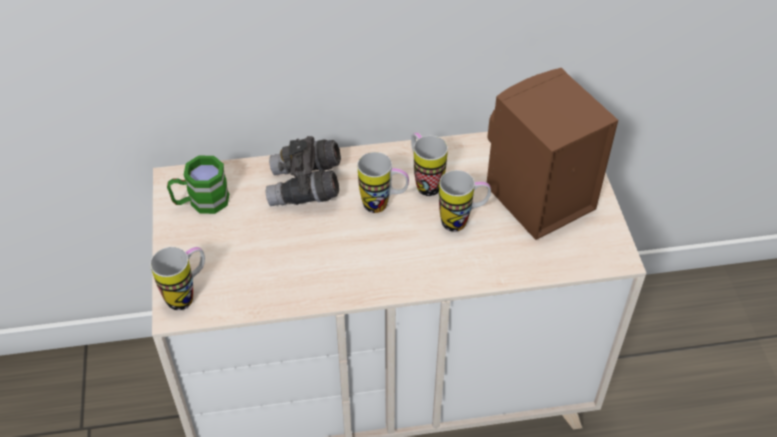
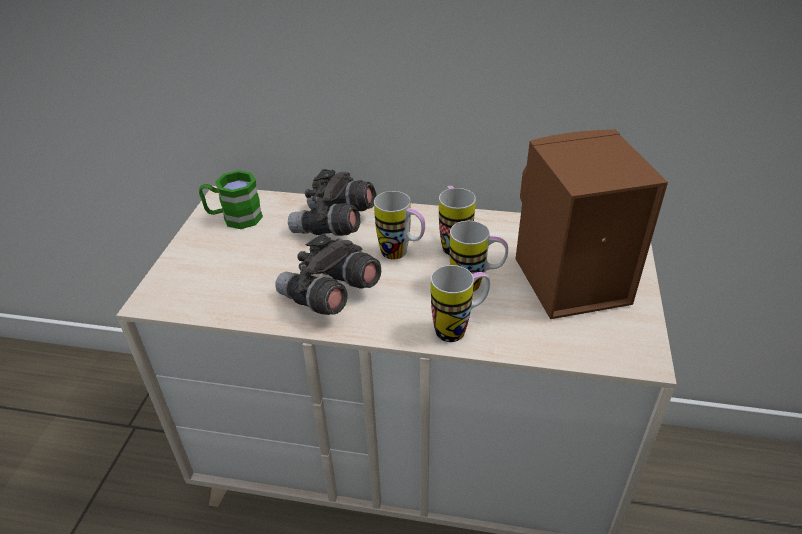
camera: 20 degrees right, 10 degrees down
mug [150,247,205,310] -> mug moved to [431,265,490,342]
none -> grey binoculars [275,233,381,315]

